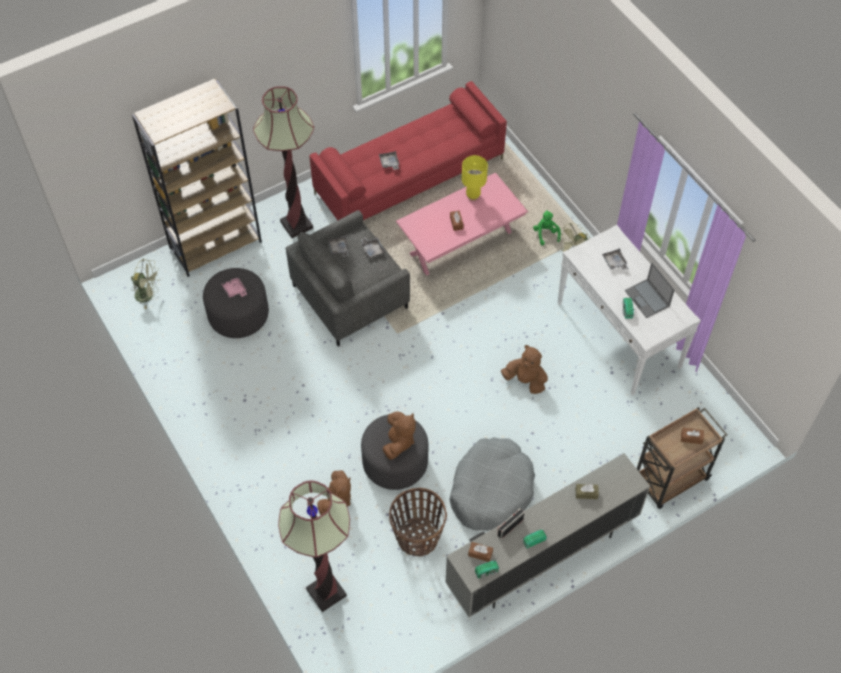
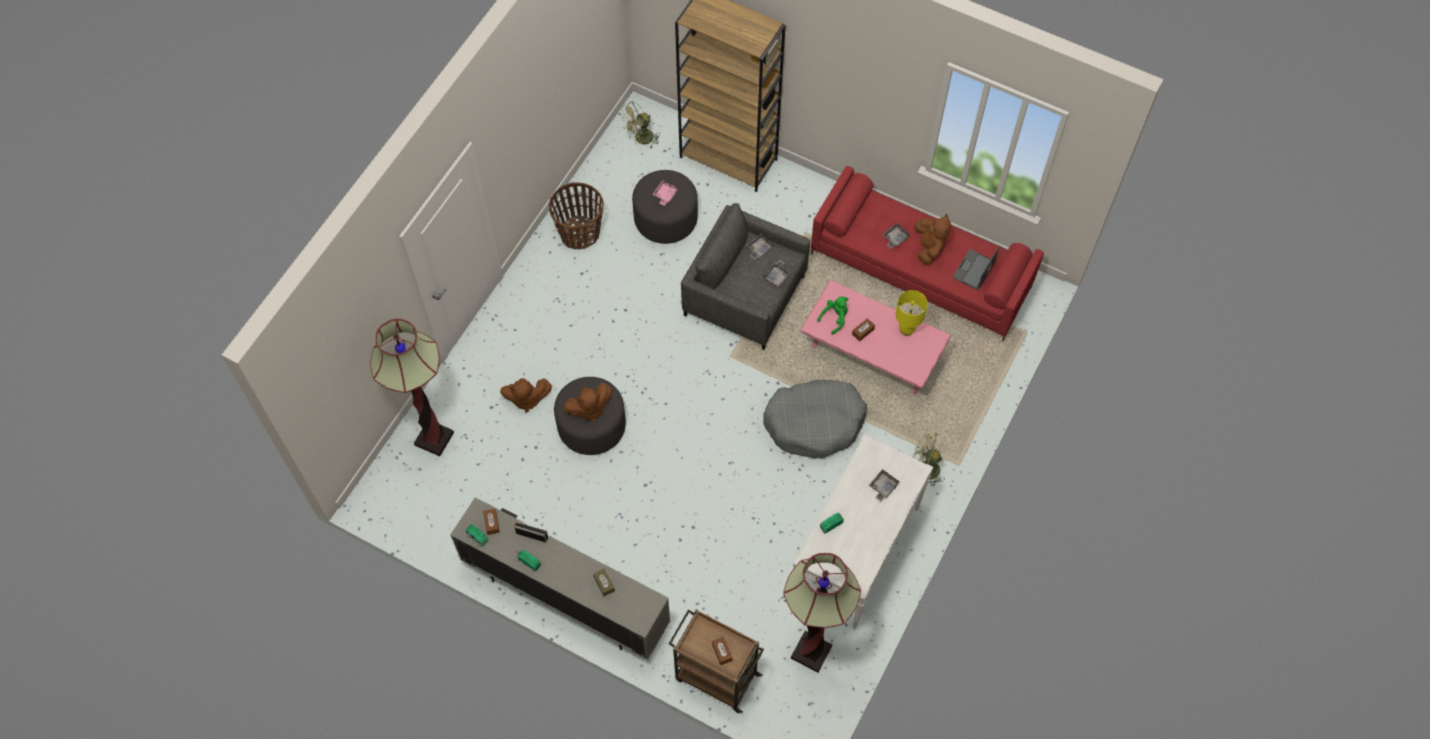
camera: 60 degrees right, 5 degrees up
green fan [131,259,160,309] -> green fan turned 75 degrees clockwise [621,101,660,149]
floor lamp [253,86,314,238] -> floor lamp moved to [783,553,861,673]
basket [389,488,447,557] -> basket moved to [549,182,604,250]
grey dog bed [449,437,535,531] -> grey dog bed moved to [763,380,867,458]
brown plush toy [501,345,548,394] -> brown plush toy moved to [914,214,951,265]
green plush toy [533,210,561,246] -> green plush toy moved to [817,296,848,335]
laptop [625,263,675,318] -> laptop moved to [952,246,1000,290]

